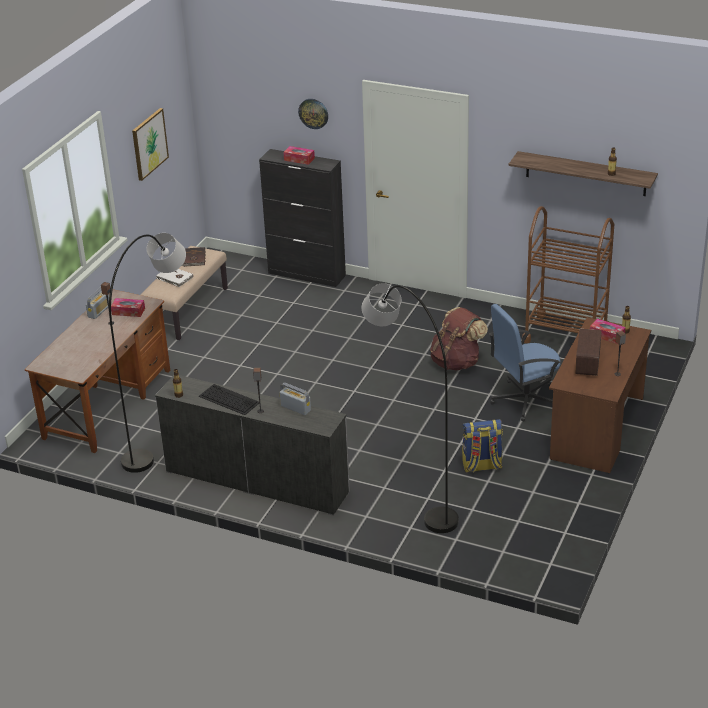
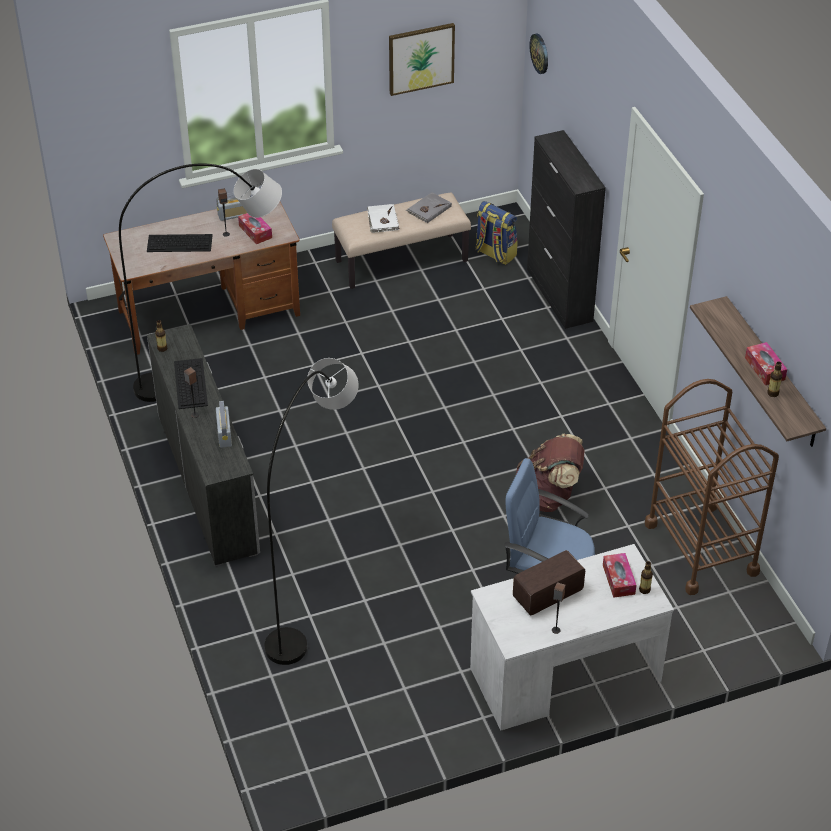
camera: 45 degrees right, 10 degrees up
brown book [182,247,205,267] -> grey book [406,192,452,223]
tissue box [283,146,315,165] -> tissue box moved to [745,342,787,385]
wall clock [298,99,328,129] -> wall clock moved to [530,33,548,74]
backpack [462,419,503,472] -> backpack moved to [475,201,518,265]
brown desk [549,318,651,473] -> white desk [470,544,674,731]
none -> keyboard [147,234,213,252]

